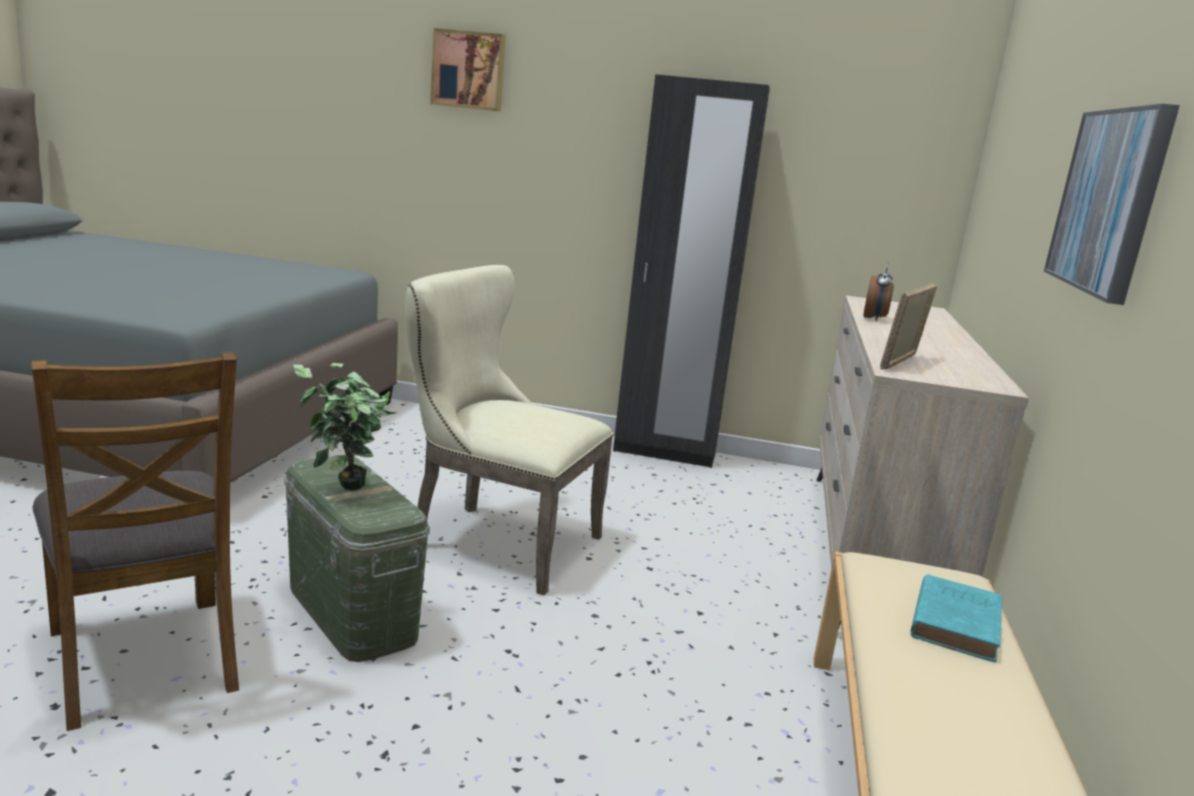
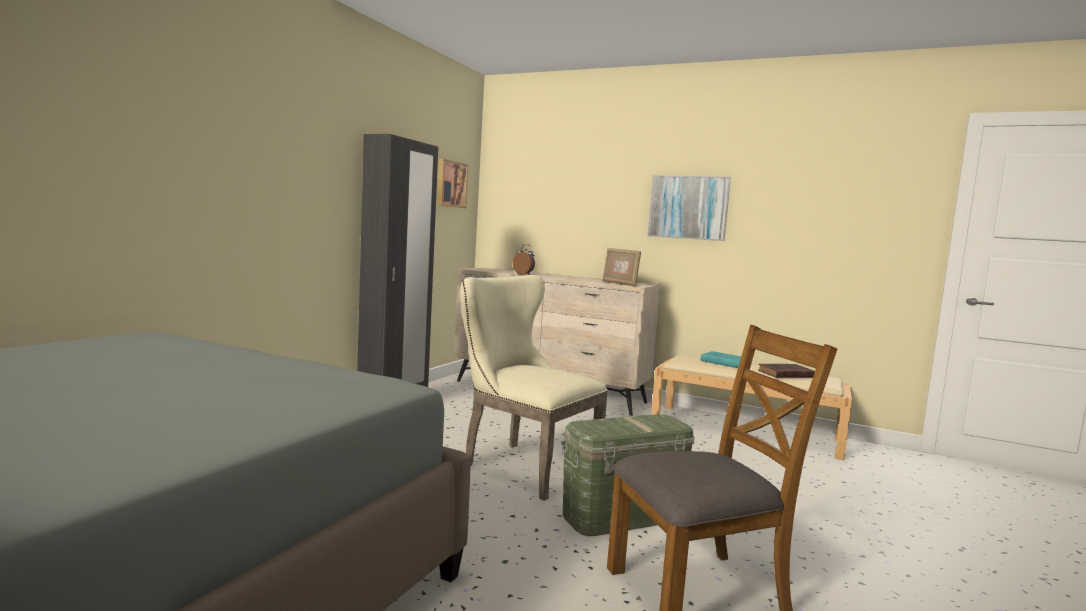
camera: 75 degrees left, 10 degrees down
potted plant [293,363,397,491] -> none
beige chair [405,265,614,595] -> beige chair turned 90 degrees clockwise [460,275,608,501]
picture [430,28,506,112] -> picture moved to [437,159,469,208]
none -> brown book [758,364,815,378]

